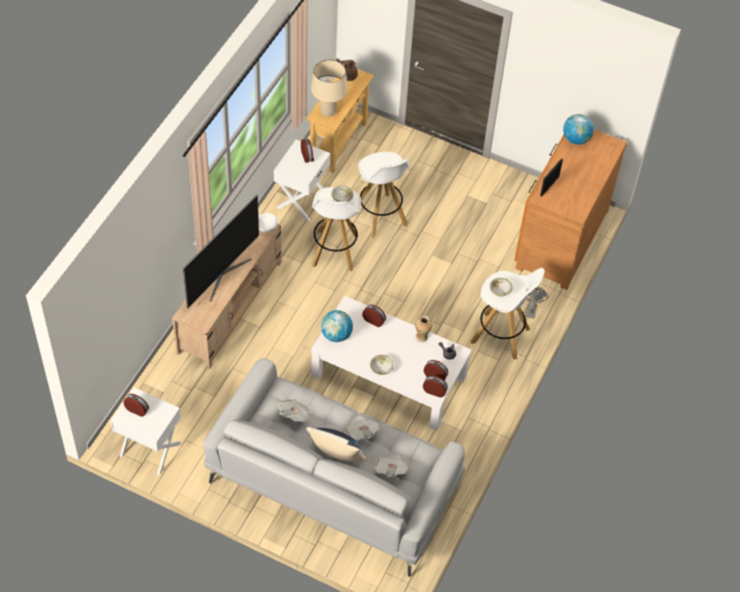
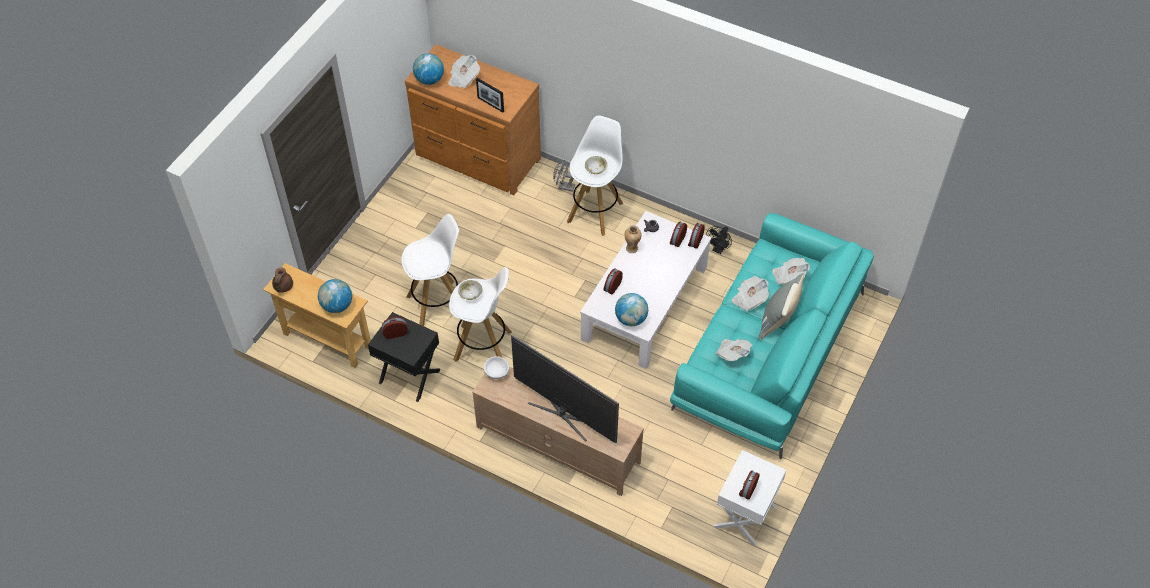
camera: 85 degrees left, 0 degrees up
grey sofa [204,358,465,577] -> turquoise sofa [670,213,874,459]
white nightstand [274,140,330,222] -> black nightstand [368,312,441,402]
blue pillow [306,427,367,462] -> grey pillow [759,273,804,340]
beige table lamp [311,60,348,117] -> globe [318,279,352,313]
bowl [370,355,394,375] -> none
none -> newspaper [448,55,480,89]
none -> black fan [706,226,732,254]

